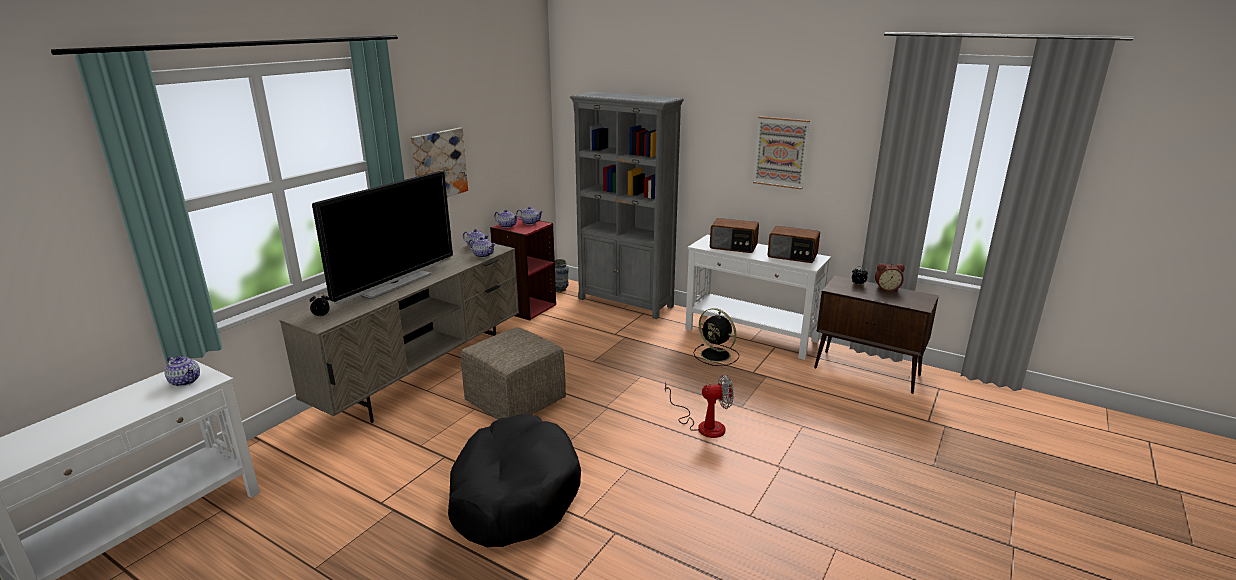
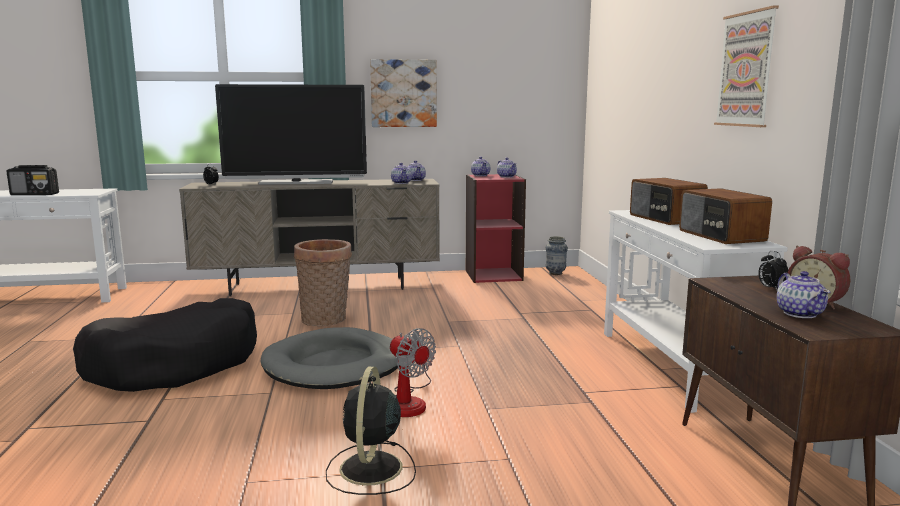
camera: 50 degrees right, 10 degrees down
teapot [165,356,200,387] -> teapot moved to [777,271,830,318]
beige ottoman [461,327,566,419] -> basket [294,239,352,326]
grey bookcase [570,92,684,319] -> none
black fan [693,308,739,366] -> black fan moved to [326,367,416,495]
none -> radio [6,165,59,195]
none -> grey dog bed [260,327,400,389]

